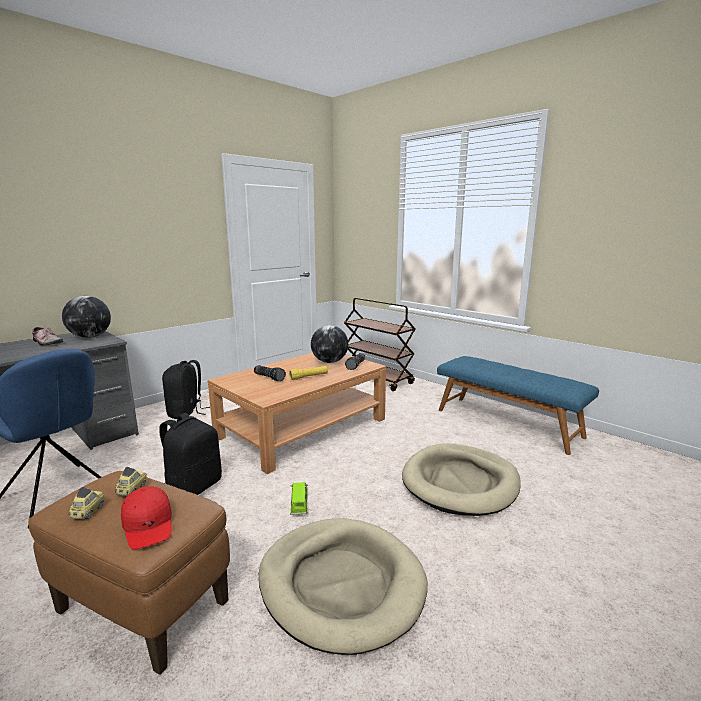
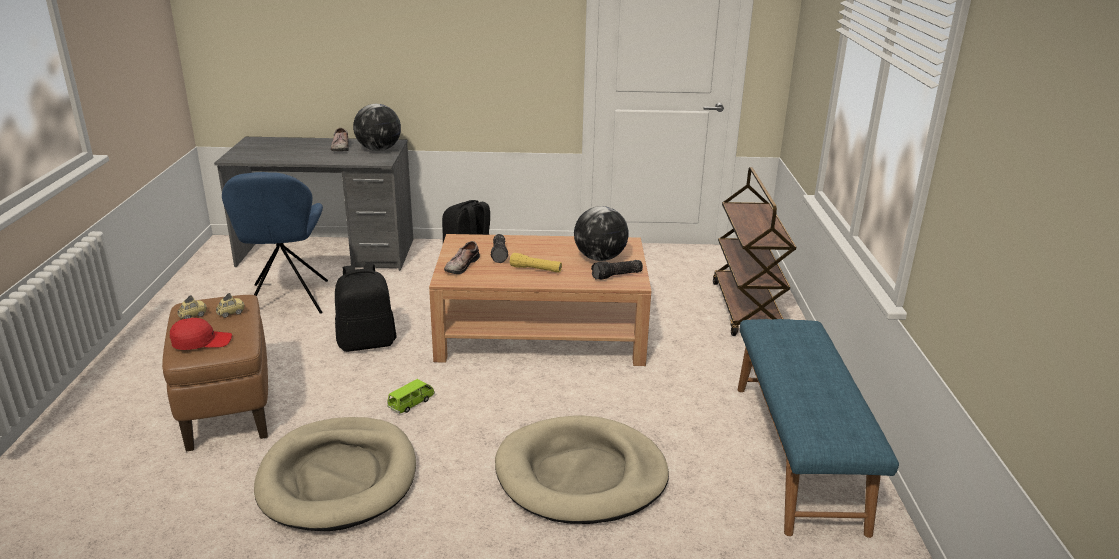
camera: 45 degrees right, 10 degrees up
red cap [121,486,172,550] -> red cap turned 120 degrees counterclockwise [170,318,232,350]
none -> shoe [444,241,480,274]

